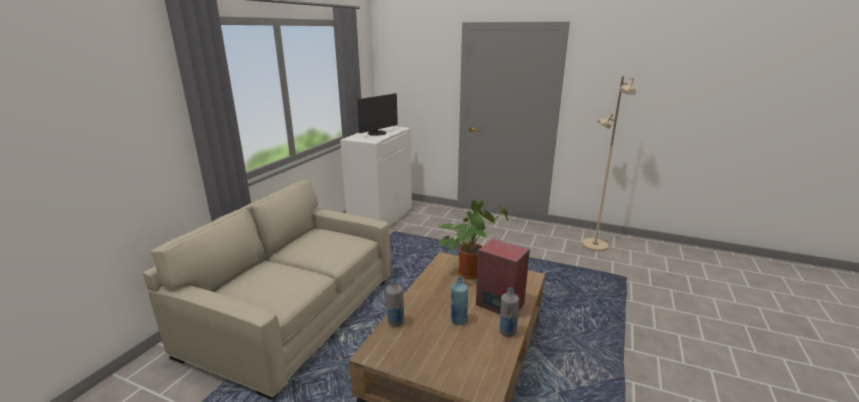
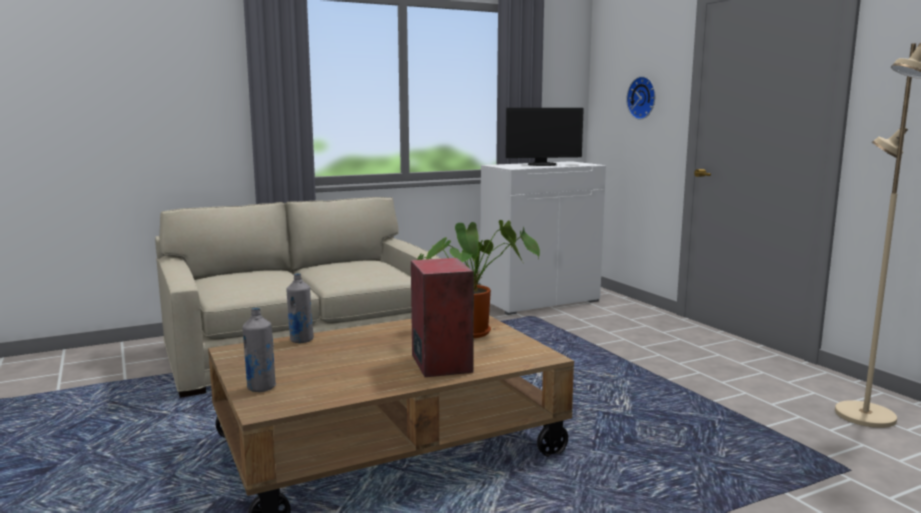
camera: 40 degrees right, 10 degrees down
blue bottle [451,277,468,325] -> none
grey bottle [500,287,519,337] -> grey bottle moved to [242,307,277,392]
none -> wall clock [626,76,655,120]

